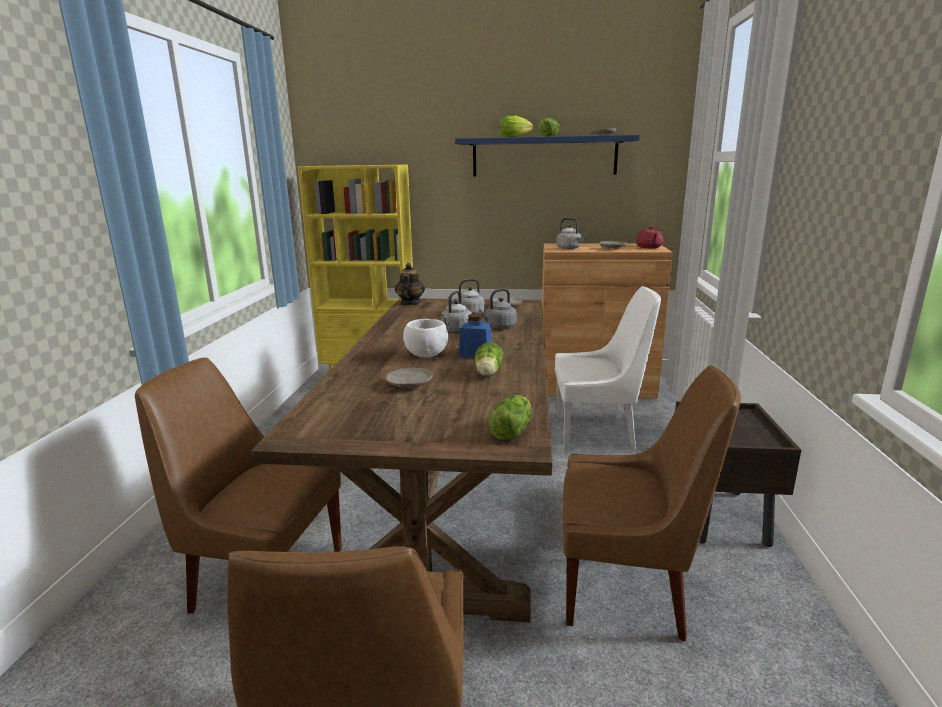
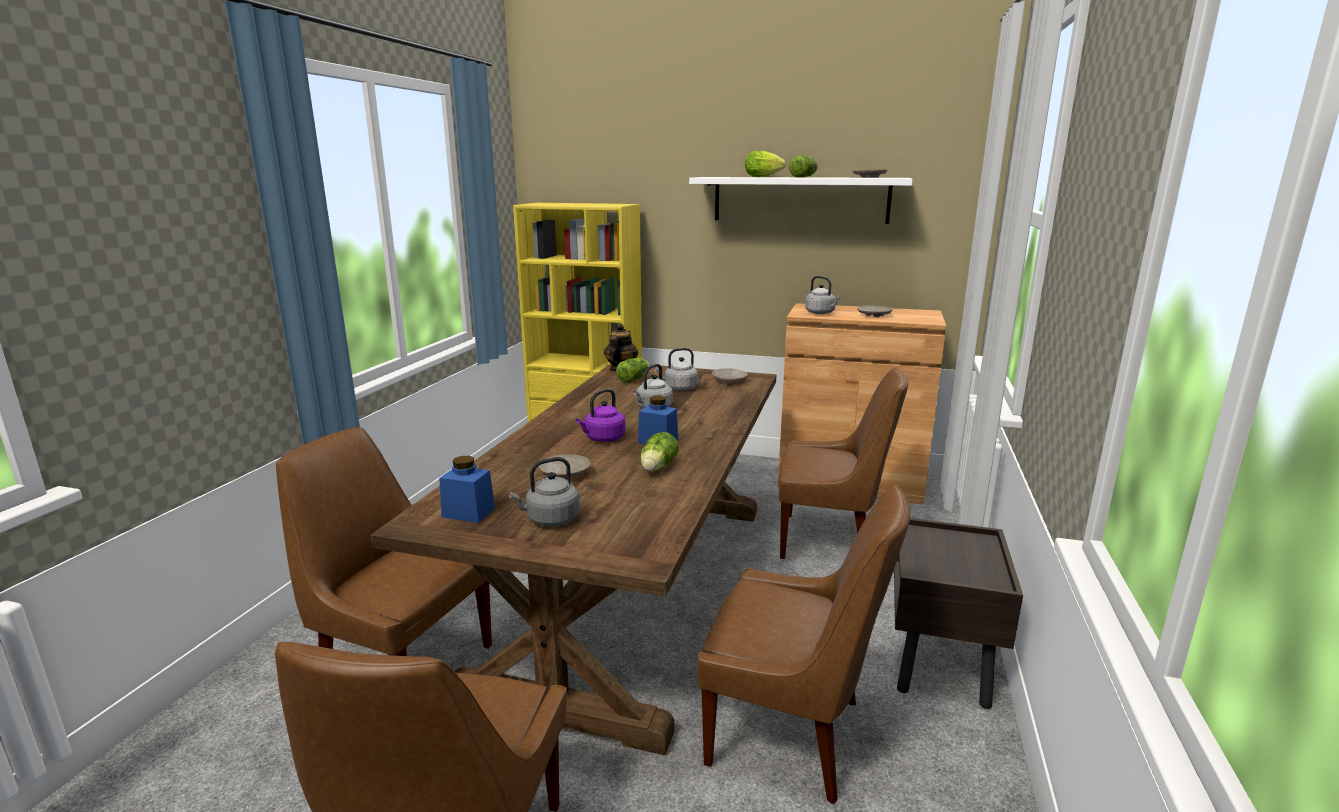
camera: 10 degrees right, 0 degrees up
white bowl [403,319,448,358] -> purple kettle [576,389,625,442]
blue shelf [455,135,640,177] -> white shelf [689,177,913,224]
grey kettle [479,289,517,329] -> grey kettle moved to [509,457,580,526]
lettuce [488,395,532,440] -> lettuce moved to [616,358,649,383]
white chair [555,286,661,451] -> brown chair [779,368,908,559]
red teapot [636,226,663,248] -> none
none -> blue jar [439,456,495,523]

